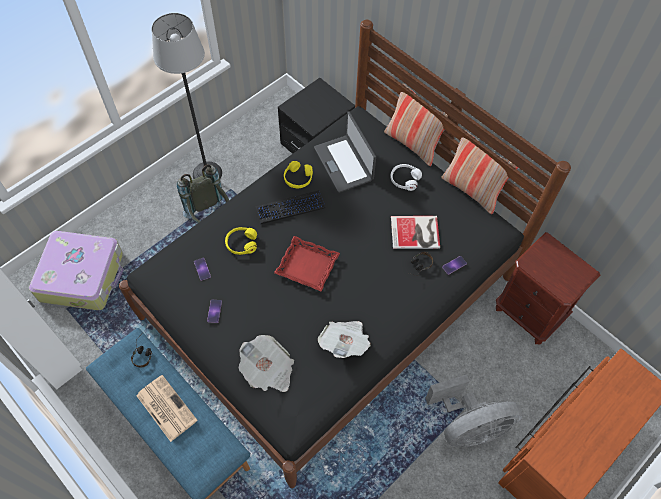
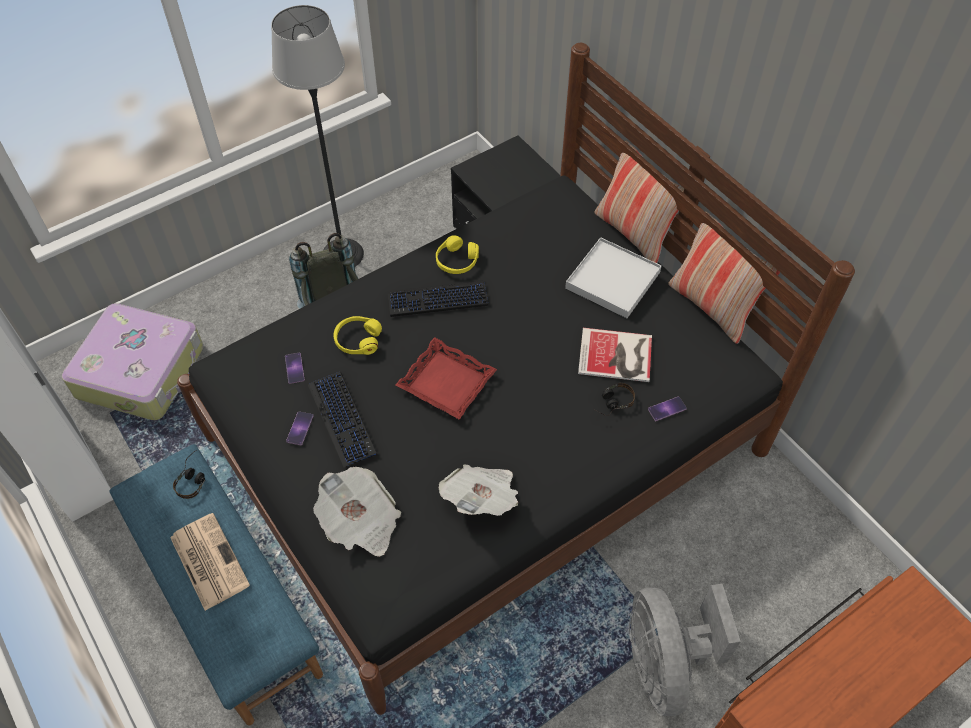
camera: 10 degrees right, 5 degrees down
laptop [314,112,376,193] -> none
white headphones [390,164,422,191] -> white tray [565,237,662,318]
grey fan [425,374,523,447] -> grey fan turned 90 degrees clockwise [629,584,741,716]
brown nightstand [496,232,600,344] -> none
none -> keyboard [308,372,378,467]

